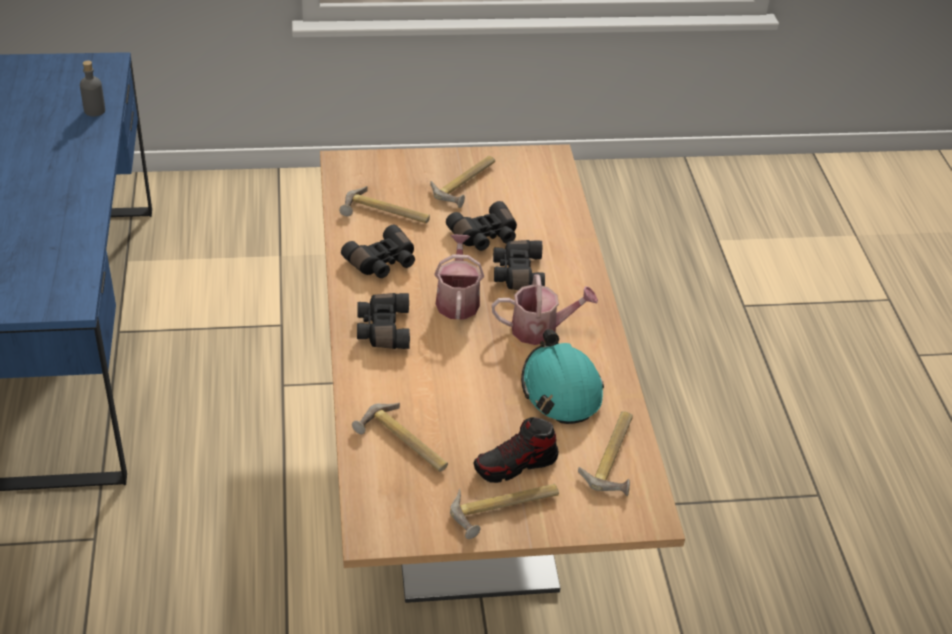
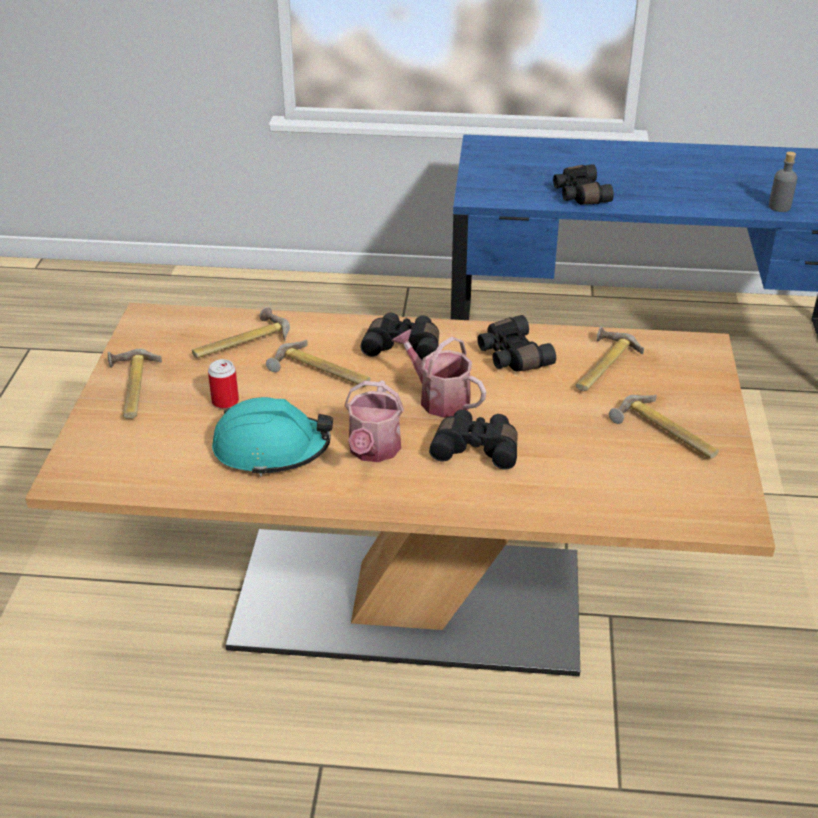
camera: 105 degrees right, 5 degrees down
watering can [435,235,484,320] -> watering can turned 150 degrees counterclockwise [392,329,486,418]
black binoculars [446,201,517,251] -> black binoculars moved to [553,164,614,204]
shoe [474,417,558,483] -> none
hammer [578,411,633,496] -> hammer moved to [266,339,370,387]
none -> can [208,359,239,409]

